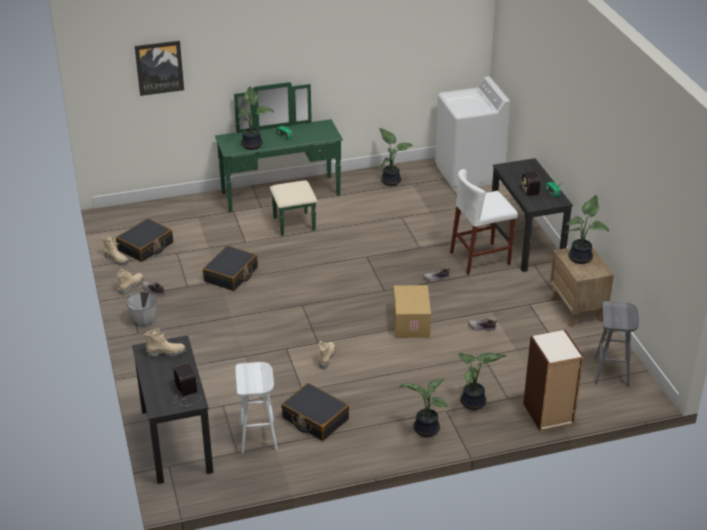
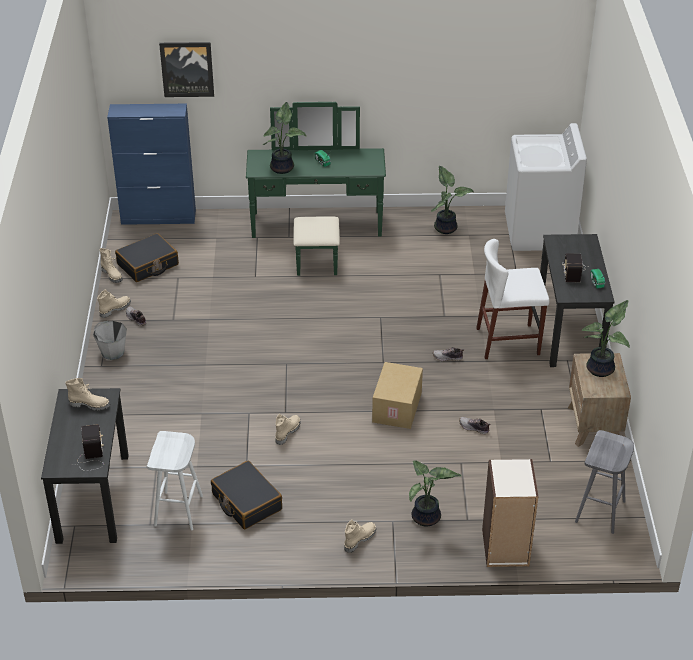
camera: 15 degrees right, 5 degrees up
black suitcase [203,246,258,291] -> none
potted plant [400,379,448,437] -> beige boot [344,520,376,553]
none -> blue cabinet [107,104,196,225]

